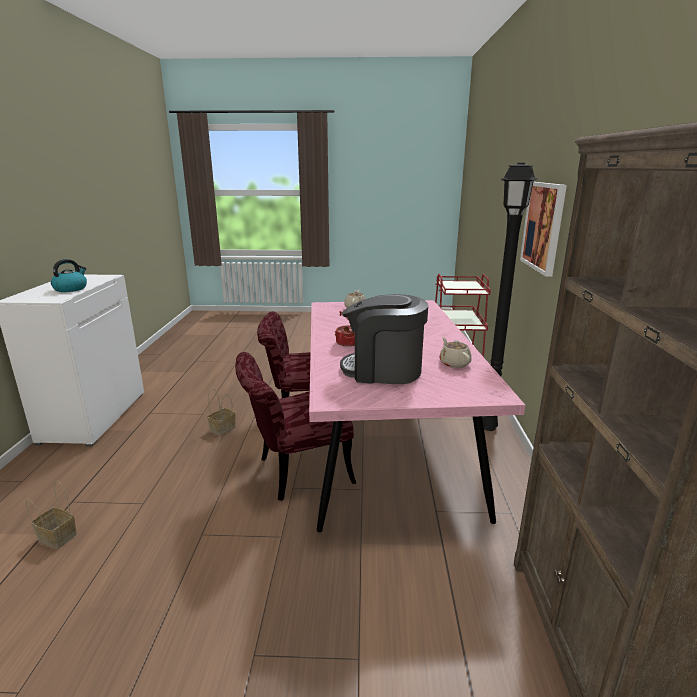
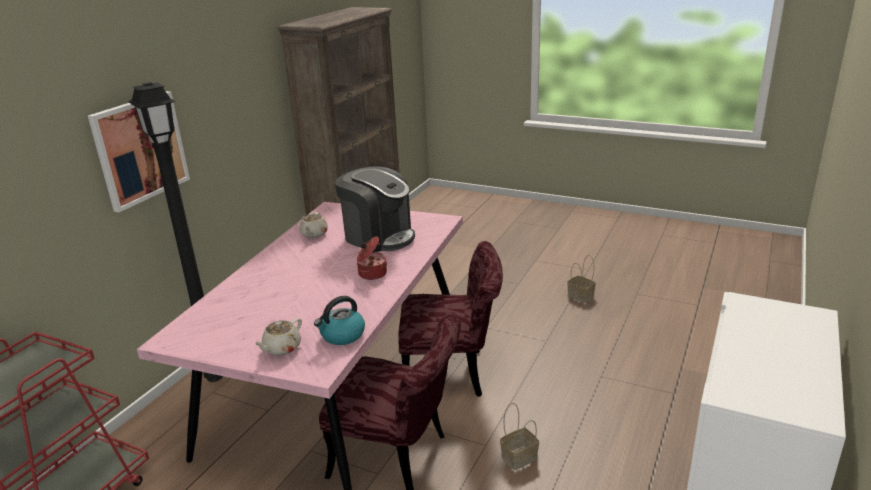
camera: 155 degrees left, 5 degrees up
basket [25,481,77,549] -> basket moved to [567,255,596,303]
kettle [51,259,87,292] -> kettle moved to [314,296,365,345]

